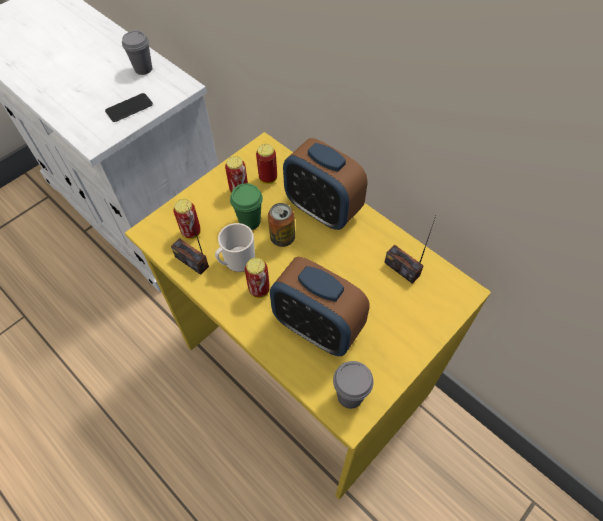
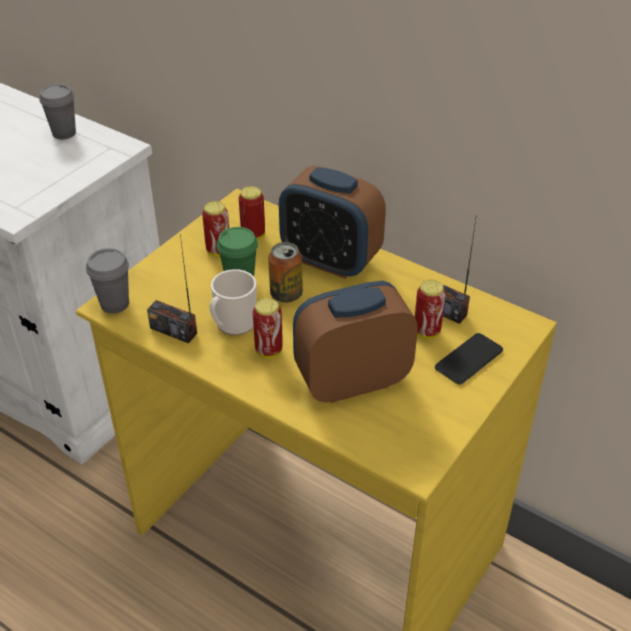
camera: 10 degrees left, 15 degrees down
phone [105,93,153,122] -> phone moved to [435,333,503,385]
can [173,199,201,239] -> can moved to [415,280,446,339]
alarm clock [270,257,370,356] -> alarm clock turned 135 degrees clockwise [293,281,418,403]
grey cup [333,361,374,409] -> grey cup moved to [86,248,129,313]

